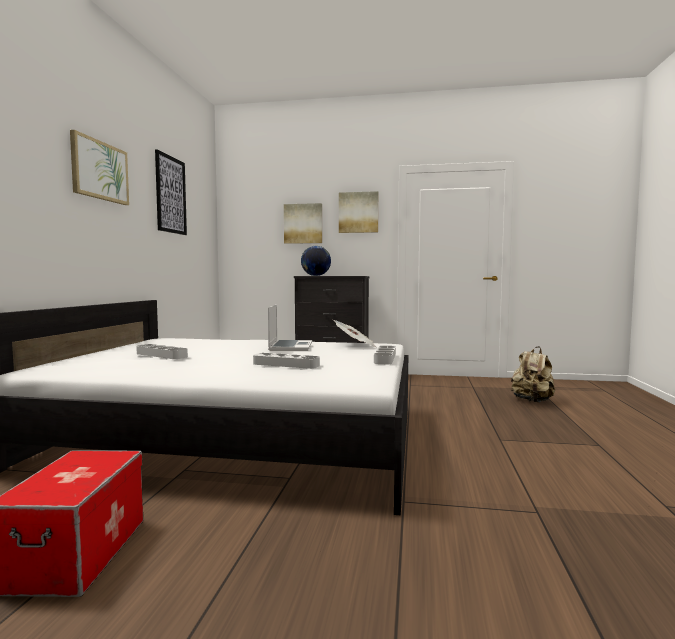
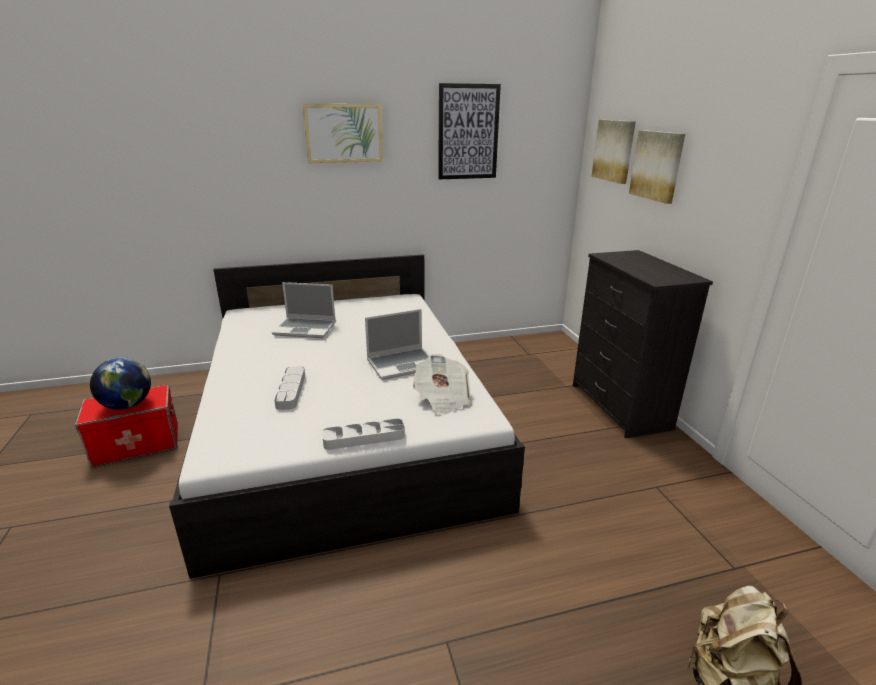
camera: 65 degrees right, 20 degrees up
grey tray [136,344,188,359] -> laptop [272,282,336,338]
globe [301,246,331,276] -> globe moved to [90,358,151,410]
picture [339,191,378,233] -> picture moved to [592,120,636,184]

